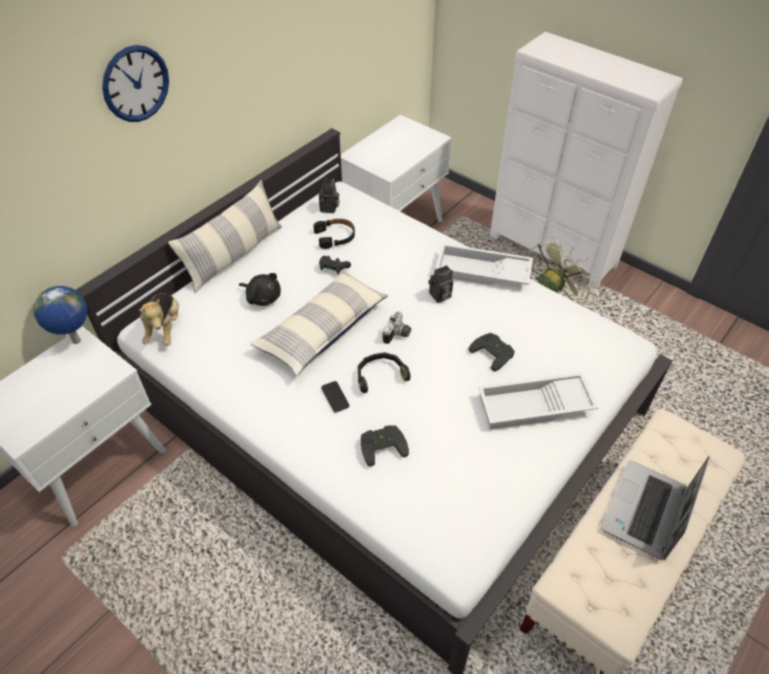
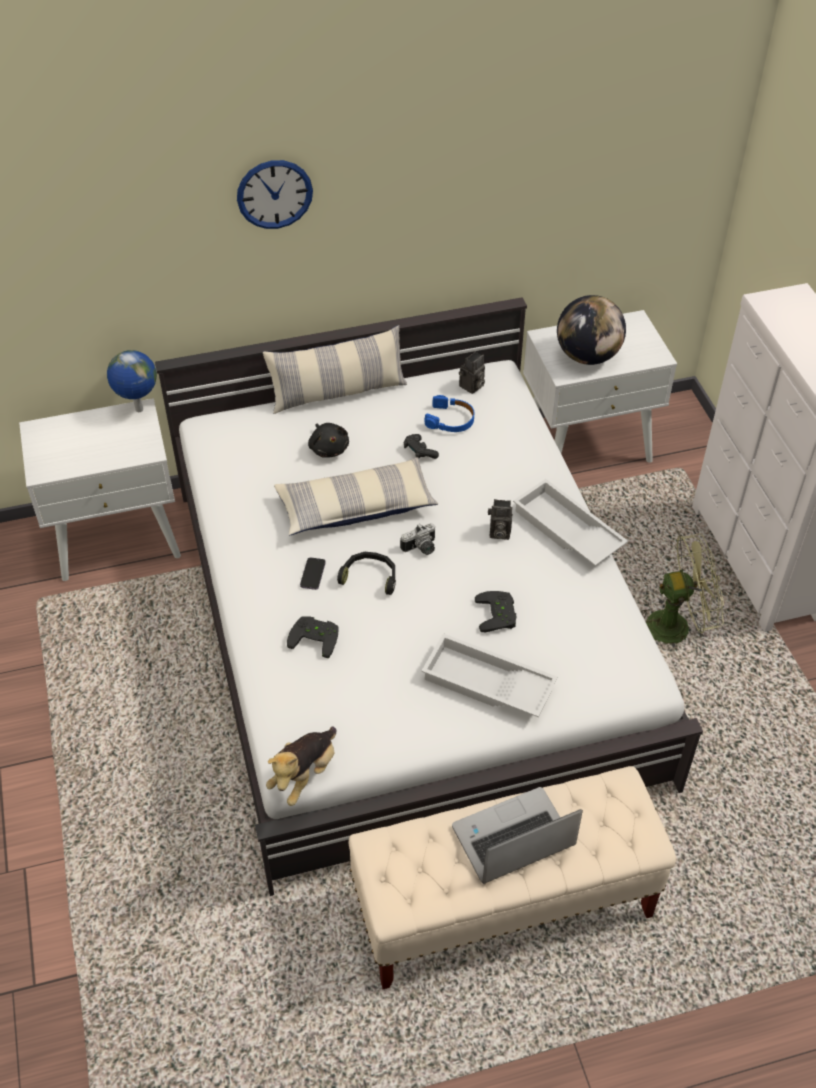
camera: 35 degrees right, 0 degrees up
plush toy [139,293,179,346] -> plush toy moved to [266,726,336,806]
black headphones [313,219,355,249] -> blue headphones [425,395,474,432]
none -> globe [557,295,626,365]

